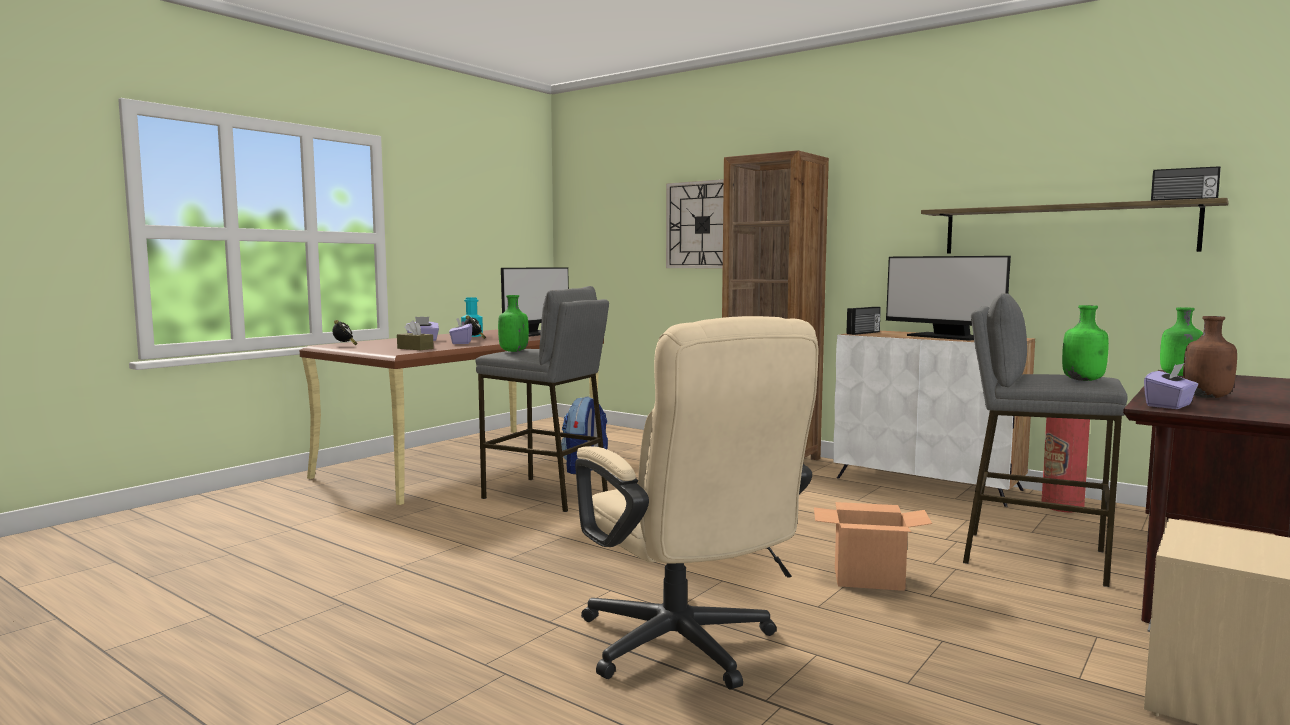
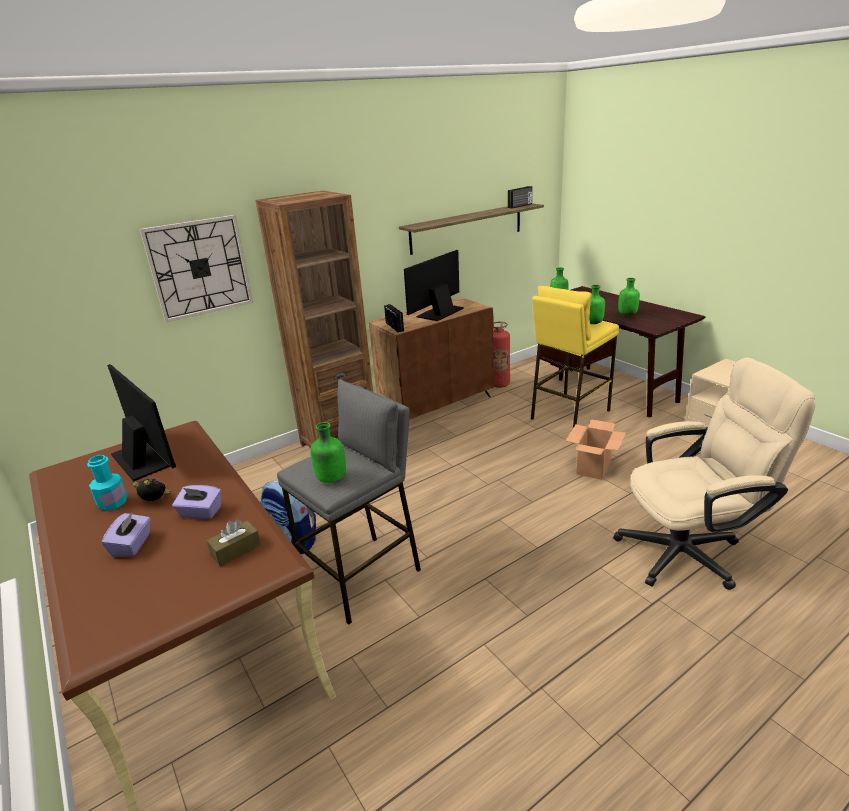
camera: 70 degrees left, 20 degrees up
alarm clock [332,320,358,345] -> none
white cabinet [833,331,1035,507] -> brown cabinet [369,297,494,420]
monitor [886,256,1011,341] -> monitor turned 150 degrees clockwise [404,250,464,321]
grey stool [963,293,1128,587] -> yellow stool [531,286,619,428]
purple tissue box [1144,363,1198,409] -> none
brown bottle [1183,316,1237,398] -> green bottle [618,278,640,316]

